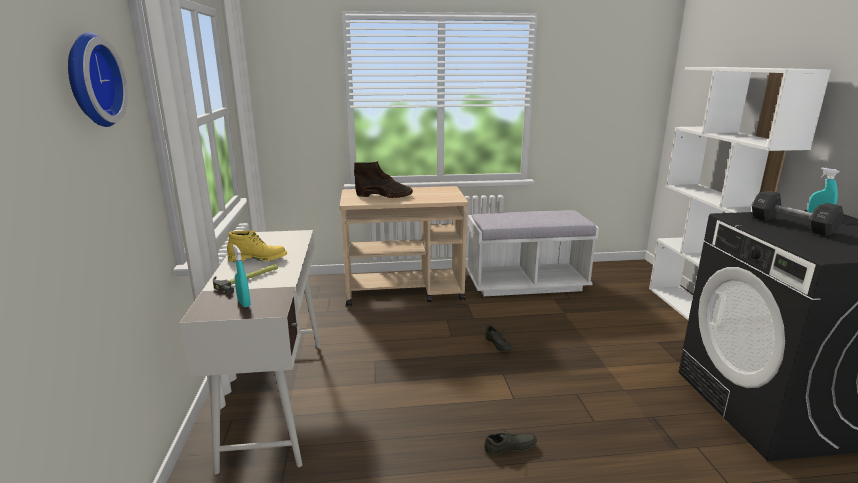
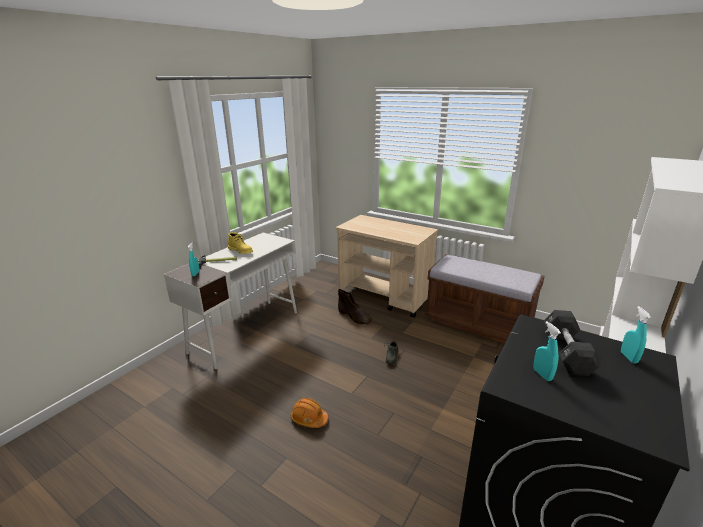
camera: 40 degrees right, 5 degrees up
wall clock [68,32,128,127] -> none
brown boot [354,161,413,198] -> brown boot moved to [338,289,372,325]
white bench [467,210,599,296] -> brown bench [425,254,545,343]
grey shoe [484,429,537,455] -> orange hard hat [291,398,328,428]
none -> turquoise spray bottle [534,321,561,381]

